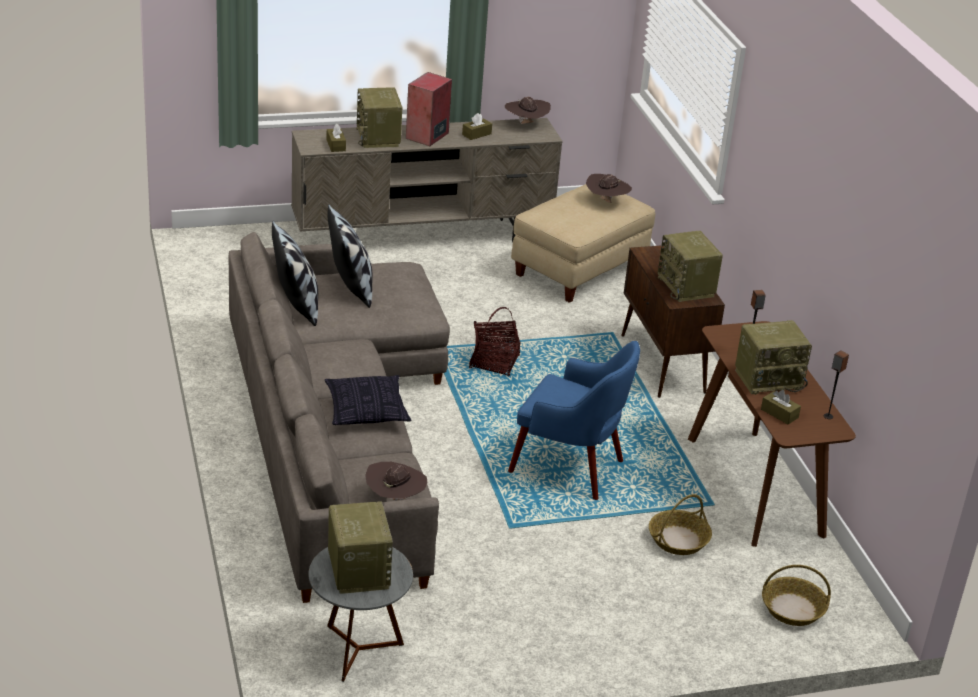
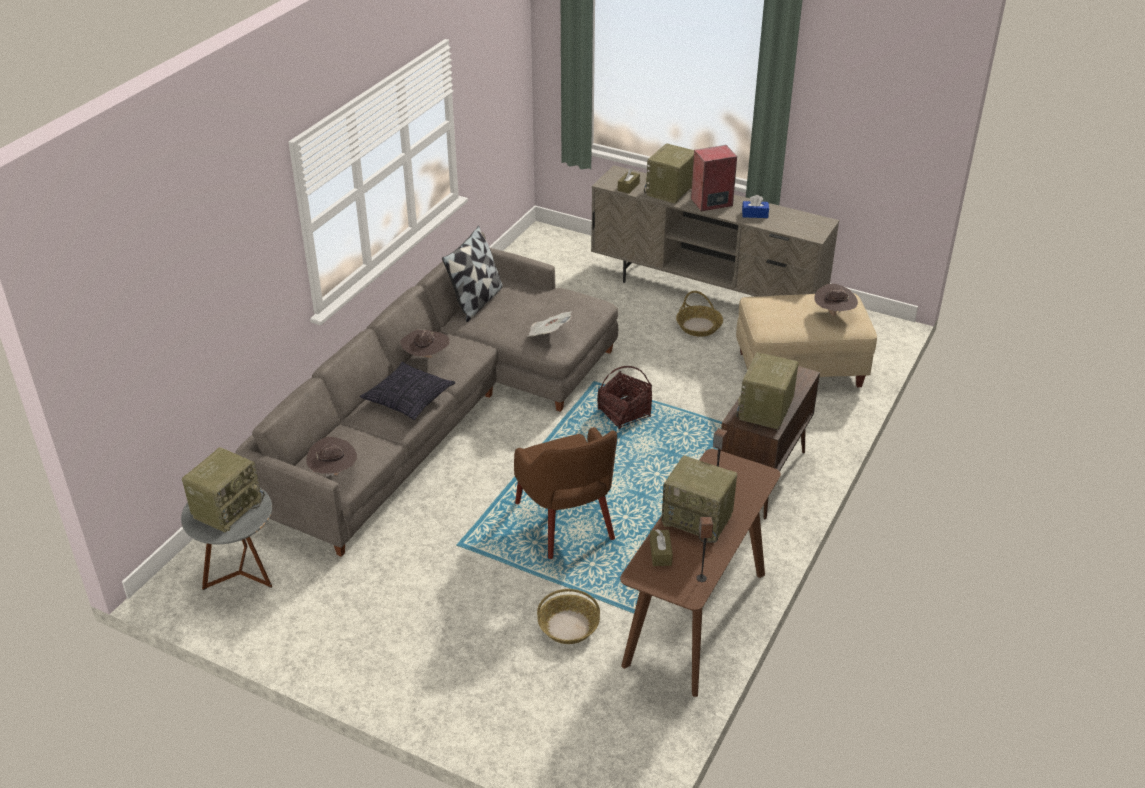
camera: 45 degrees right, 5 degrees up
pillow [328,204,373,308] -> none
brown tissue box [462,113,492,140] -> blue tissue box [742,195,769,218]
brown hat [505,97,551,124] -> brown hat moved to [400,329,450,358]
blue armchair [508,341,640,500] -> brown armchair [514,427,617,559]
basket [762,565,831,626] -> basket moved to [676,291,723,337]
none -> newspaper [527,312,572,337]

